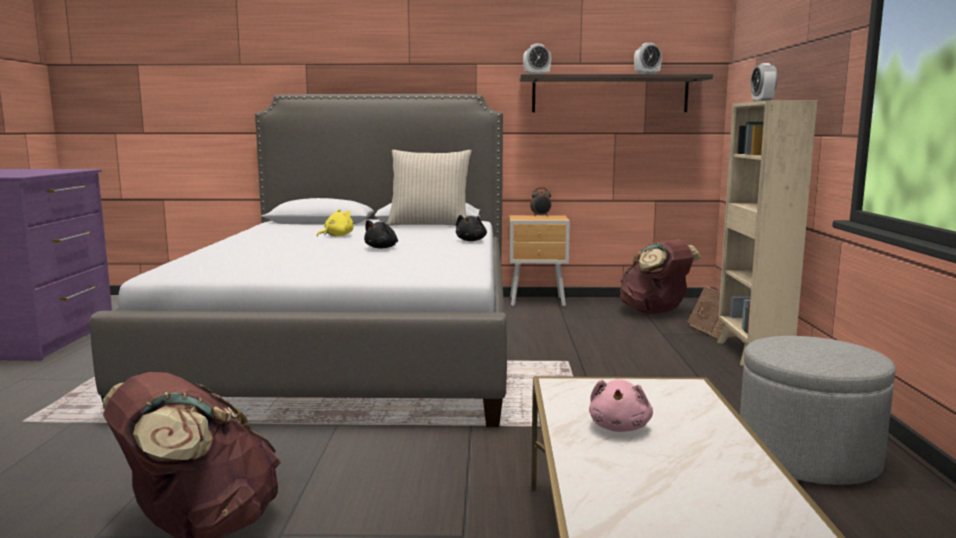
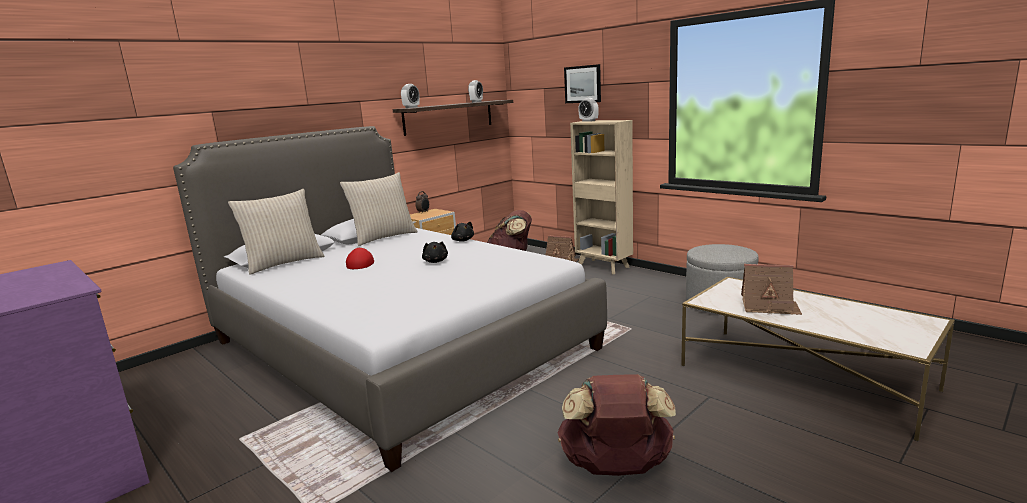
camera: 45 degrees left, 5 degrees up
yellow plush toy [317,209,354,236] -> red cap [346,248,374,269]
pink plush toy [589,380,653,432] -> toy house [741,264,802,315]
none -> beige pillow [228,189,325,275]
none -> picture [564,64,601,103]

